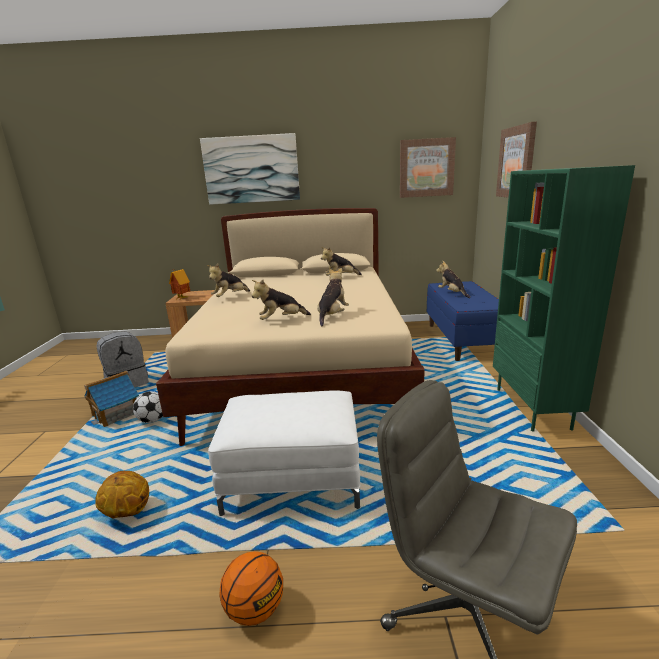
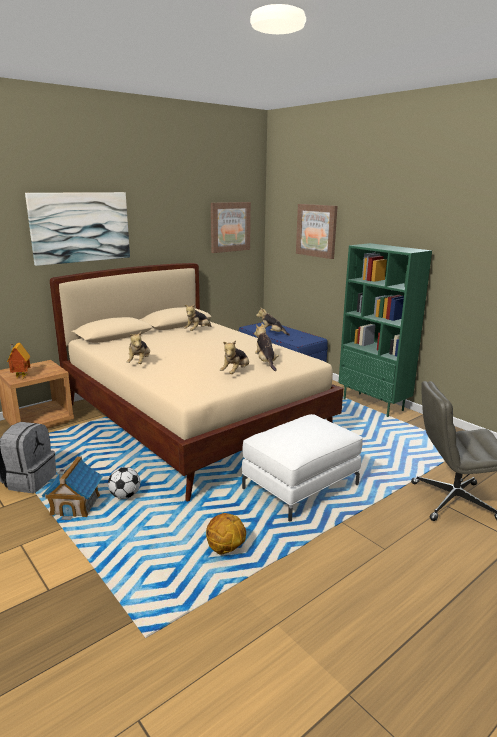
camera: 40 degrees left, 0 degrees up
basketball [220,551,283,626] -> none

